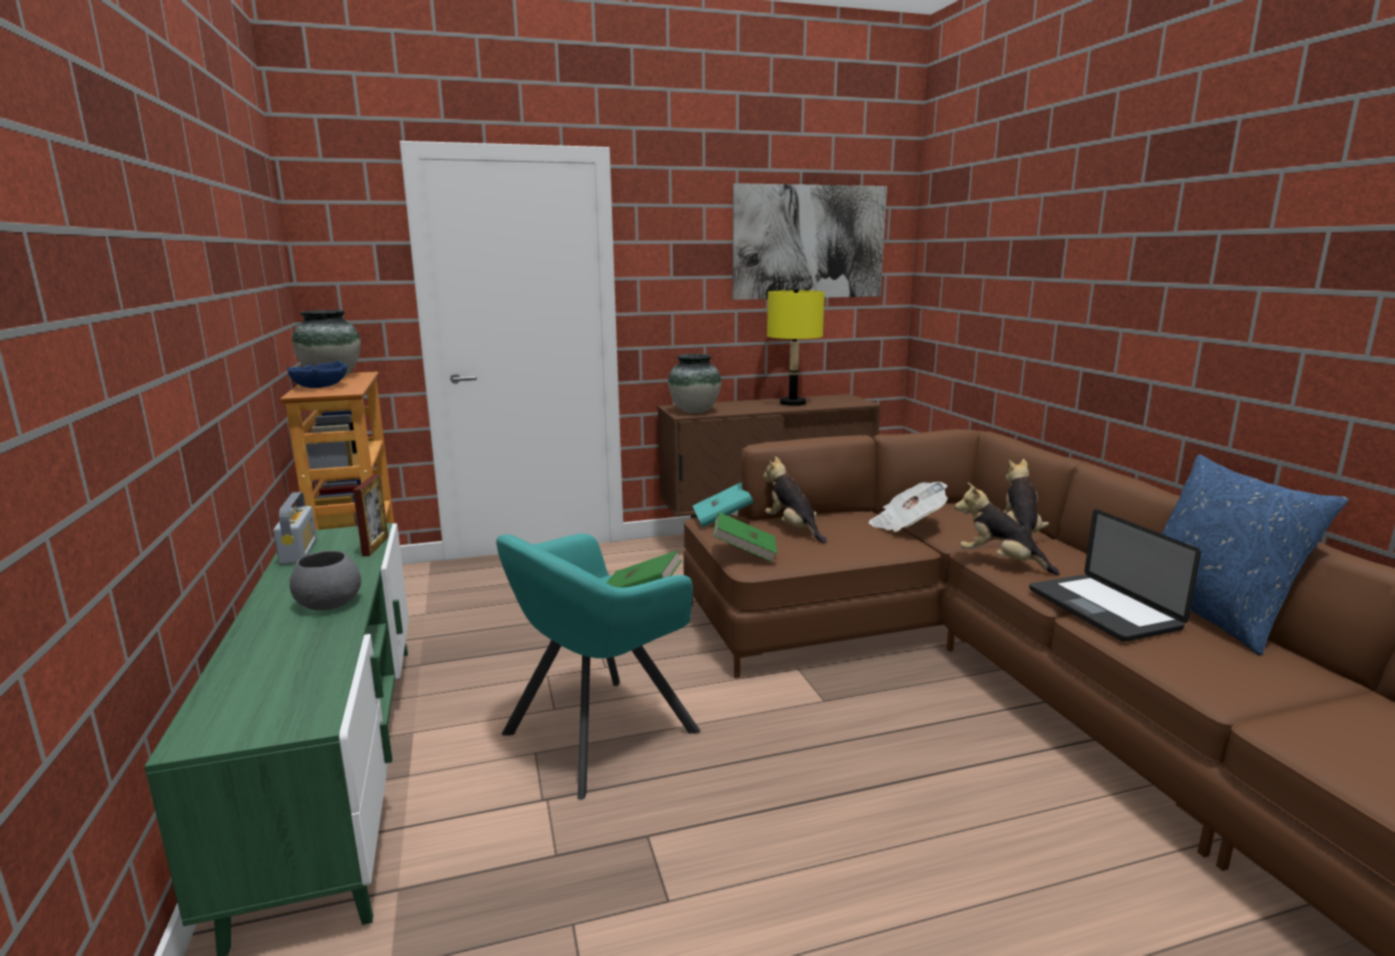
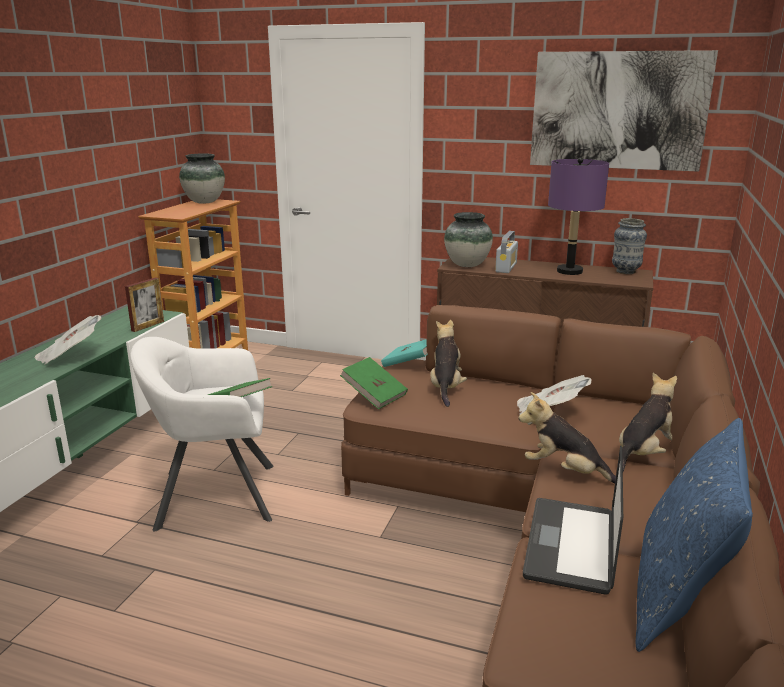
camera: 35 degrees right, 5 degrees up
radio [273,492,317,565] -> radio moved to [495,231,518,273]
blue bowl [287,360,347,388] -> none
grey bowl [290,550,361,610] -> newspaper [35,315,101,365]
turquoise armchair [496,534,701,800] -> white armchair [131,337,273,531]
yellow table lamp [767,287,825,406] -> purple table lamp [548,157,609,275]
plush toy [955,483,1059,575] -> plush toy turned 45 degrees counterclockwise [518,392,616,483]
none -> vase [612,218,647,274]

